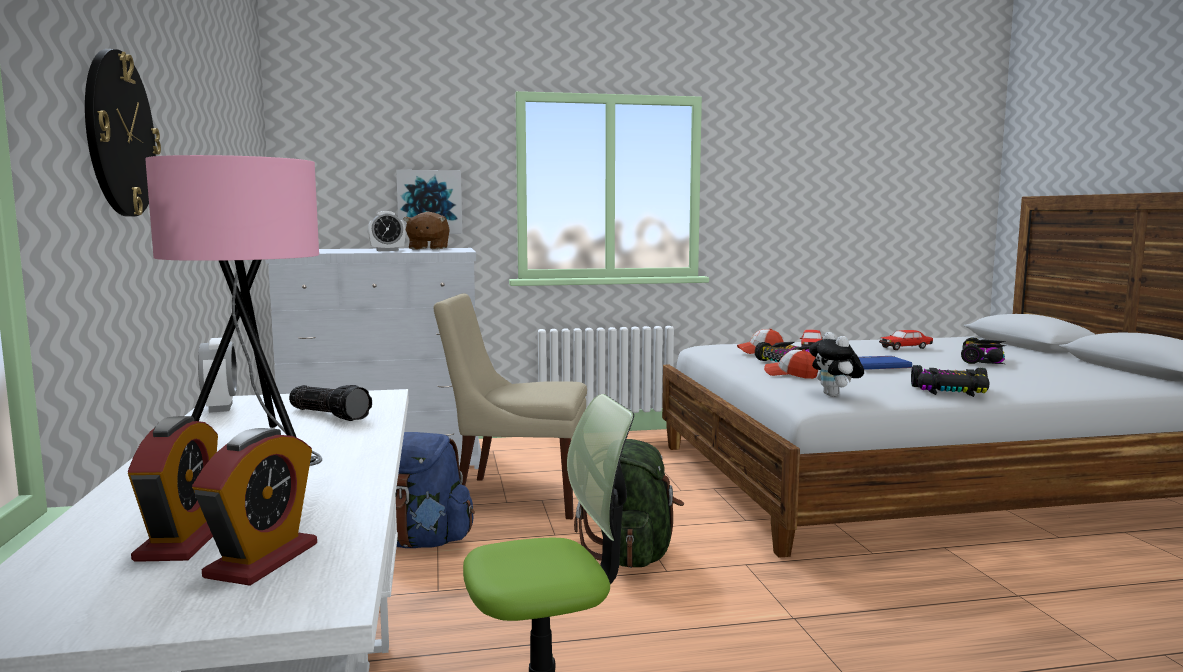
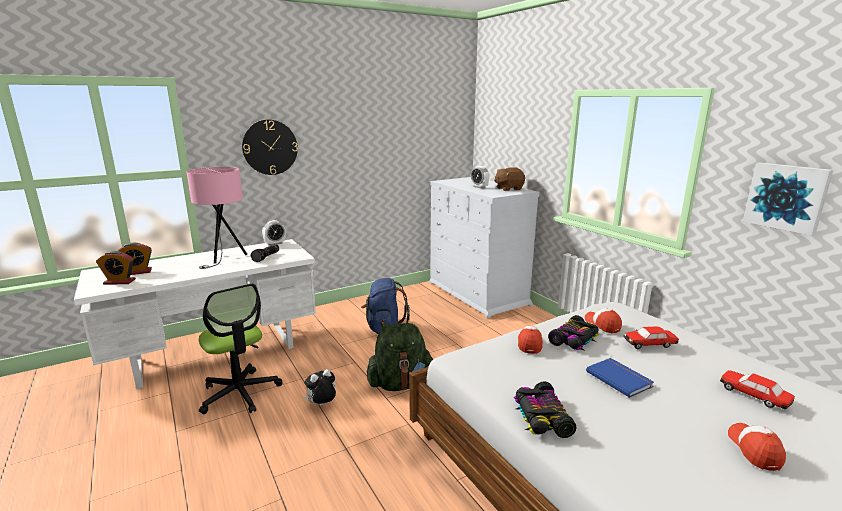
camera: 70 degrees right, 10 degrees up
picture [396,170,462,234] -> picture moved to [743,162,833,235]
beige chair [433,293,587,519] -> none
plush toy [809,332,864,397] -> plush toy moved to [303,369,336,406]
toy car [961,337,1007,364] -> cap [728,423,786,471]

